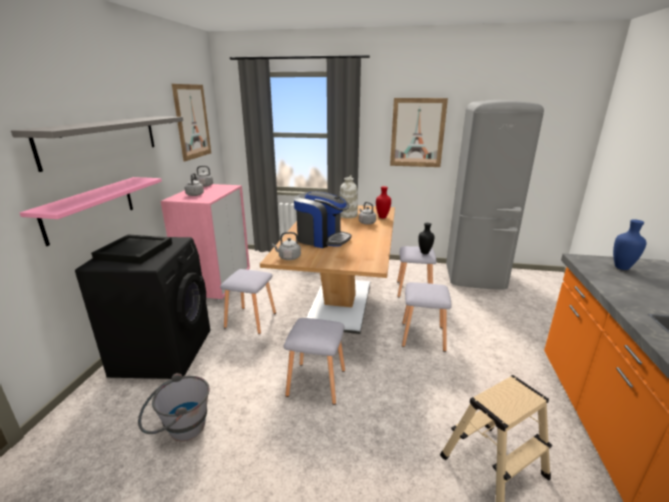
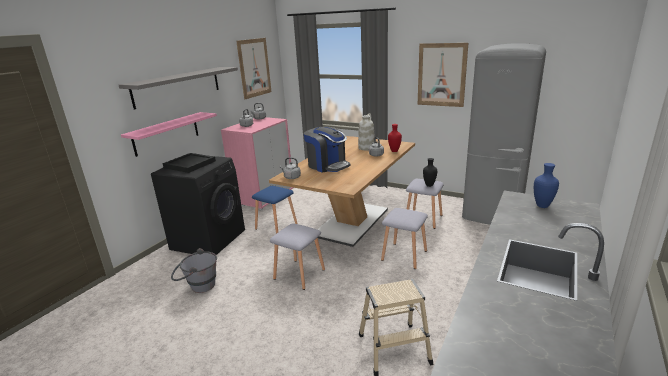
camera: 20 degrees right, 0 degrees up
grey stool [220,269,276,334] -> blue stool [252,186,297,234]

